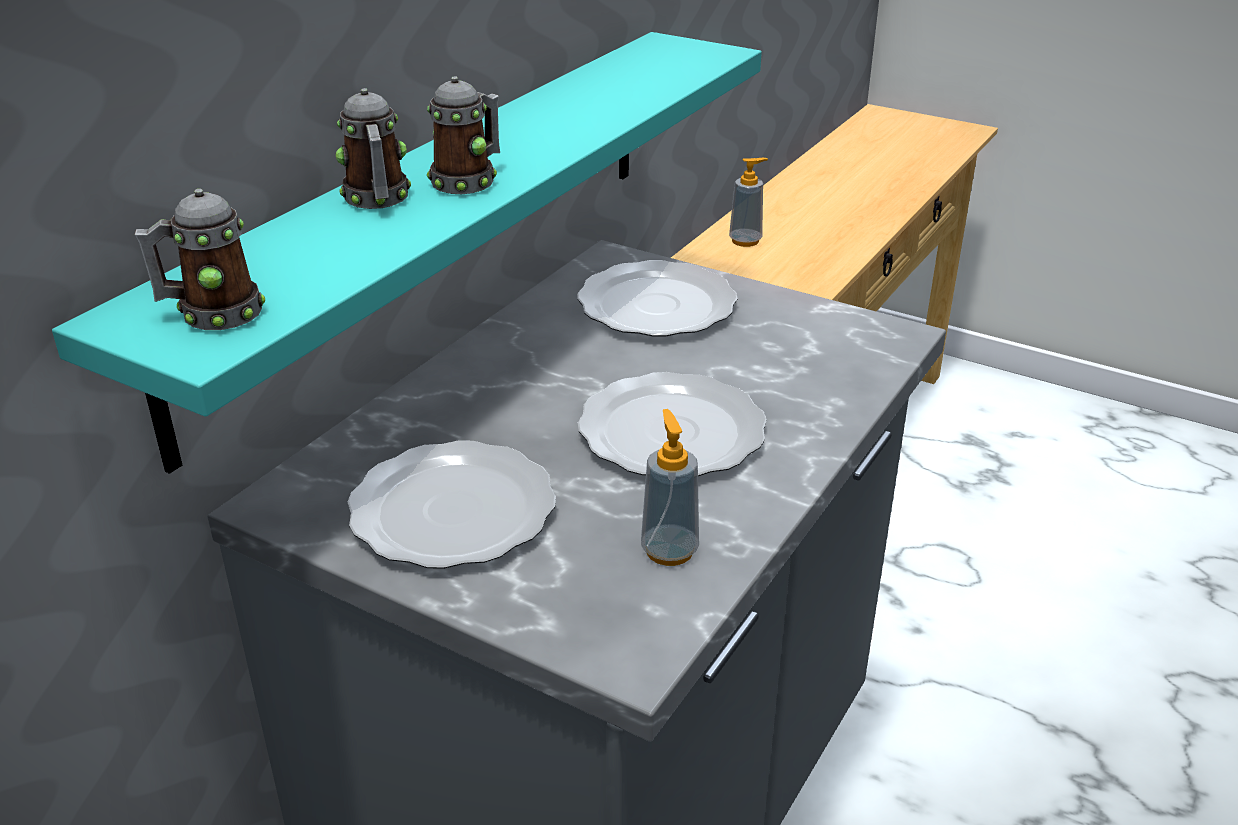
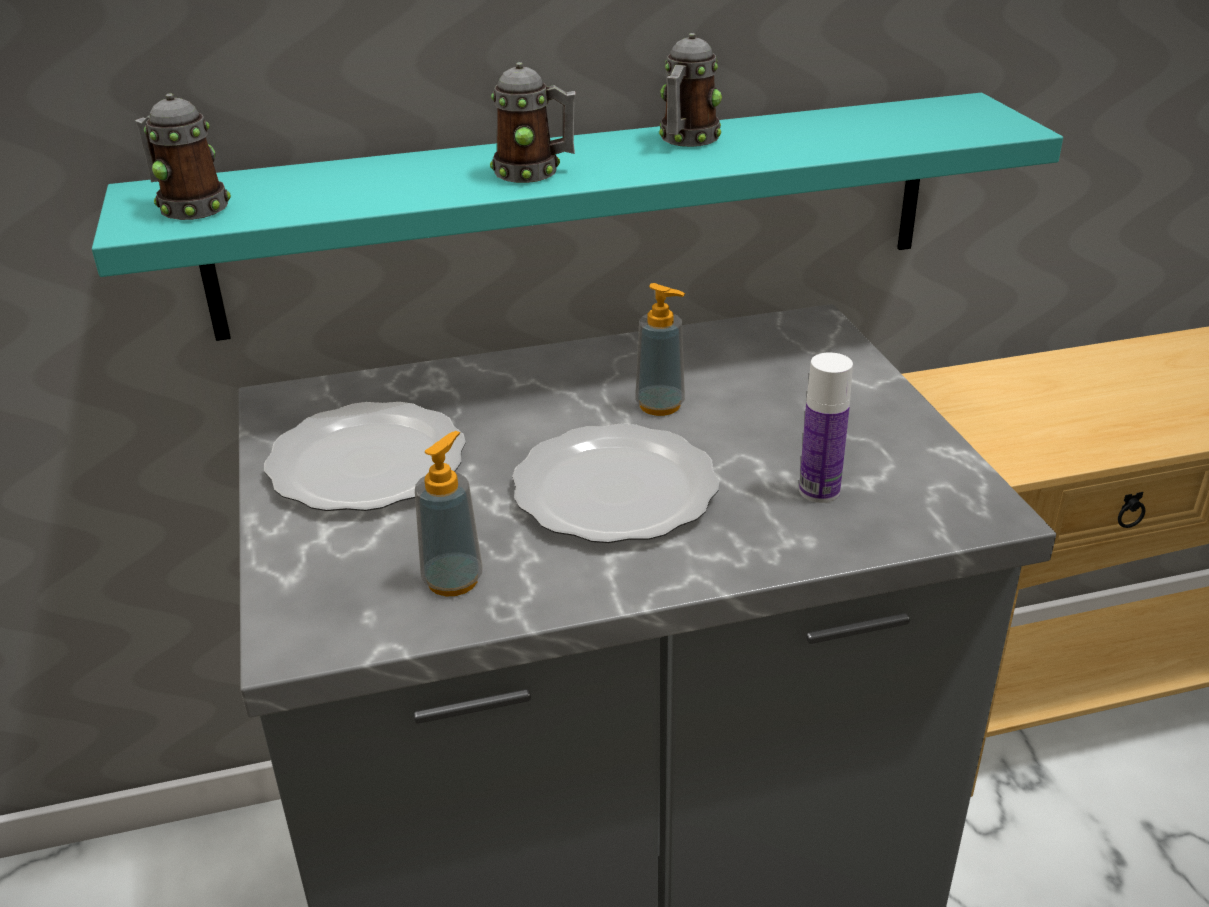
camera: 45 degrees right, 0 degrees up
mug [336,88,411,209] -> mug moved to [659,33,722,147]
plate [577,260,738,337] -> none
soap dispenser [729,158,768,247] -> soap dispenser moved to [635,283,685,416]
none -> bottle [799,352,853,503]

